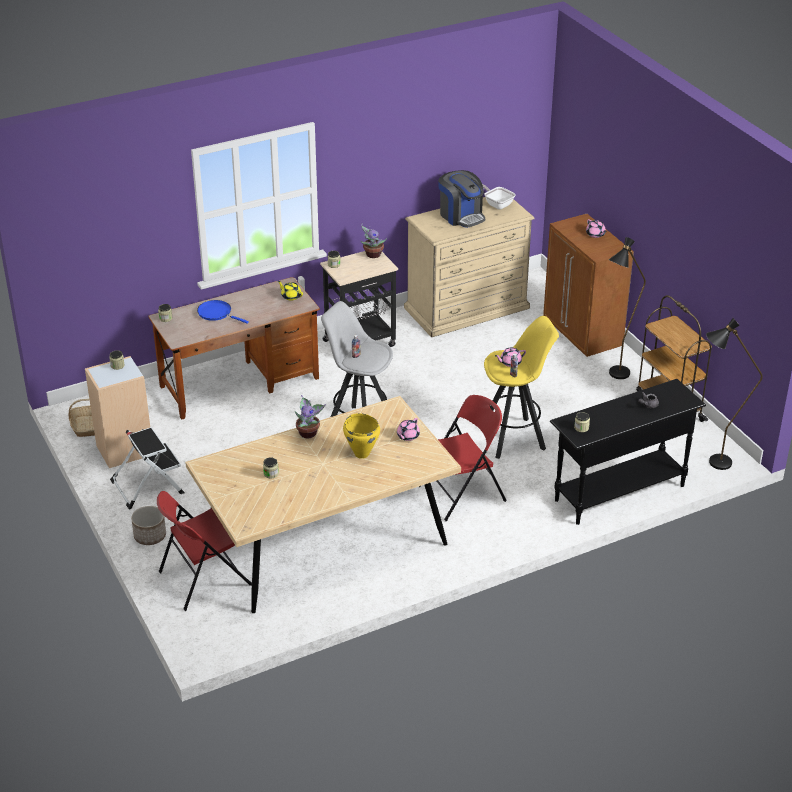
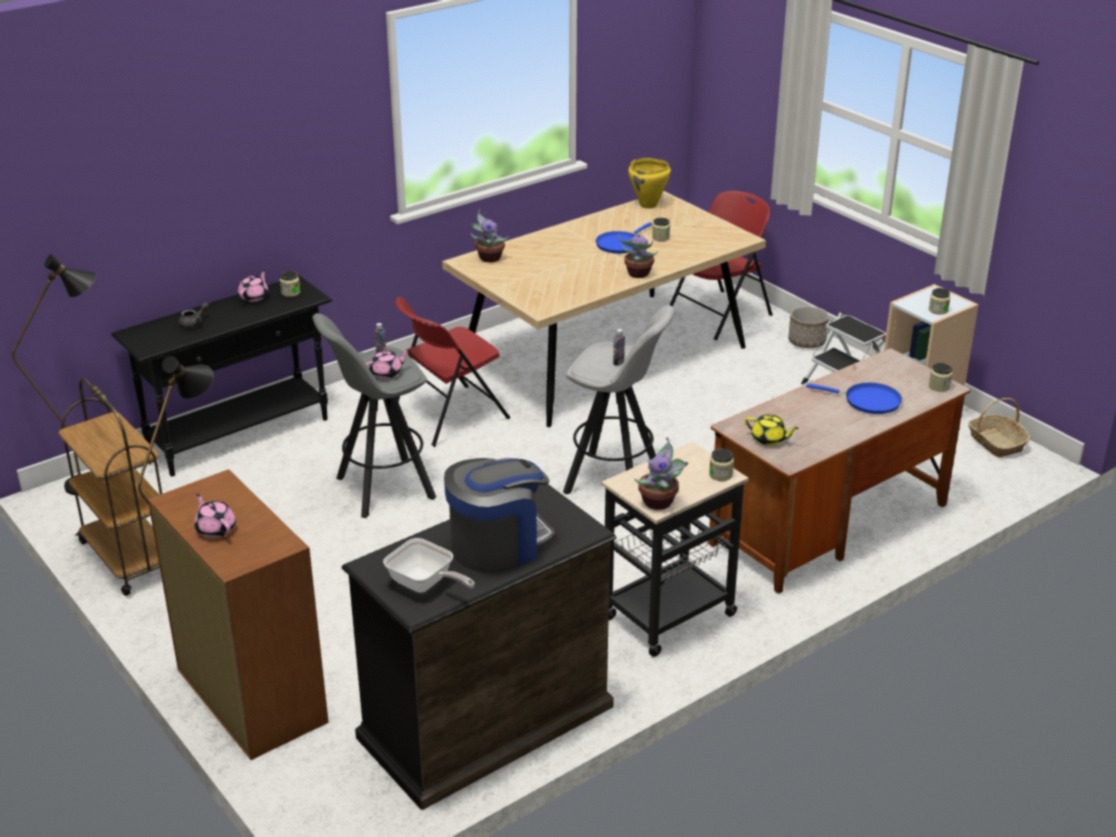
camera: 170 degrees right, 5 degrees down
yellow cooking pot [343,413,380,459] -> yellow cooking pot moved to [628,158,671,209]
pink teapot [397,418,420,441] -> pink teapot moved to [238,270,269,302]
beige dresser [404,197,535,337] -> black dresser [342,484,617,810]
coffee machine [438,170,485,228] -> coffee machine turned 105 degrees clockwise [444,458,555,572]
yellow stool [484,316,559,459] -> grey stool [312,313,436,518]
none -> potted plant [471,209,509,262]
none -> blue frying pan [596,222,652,254]

